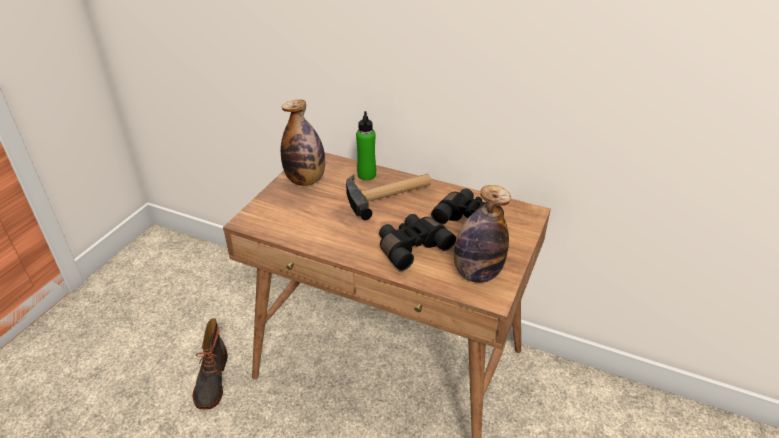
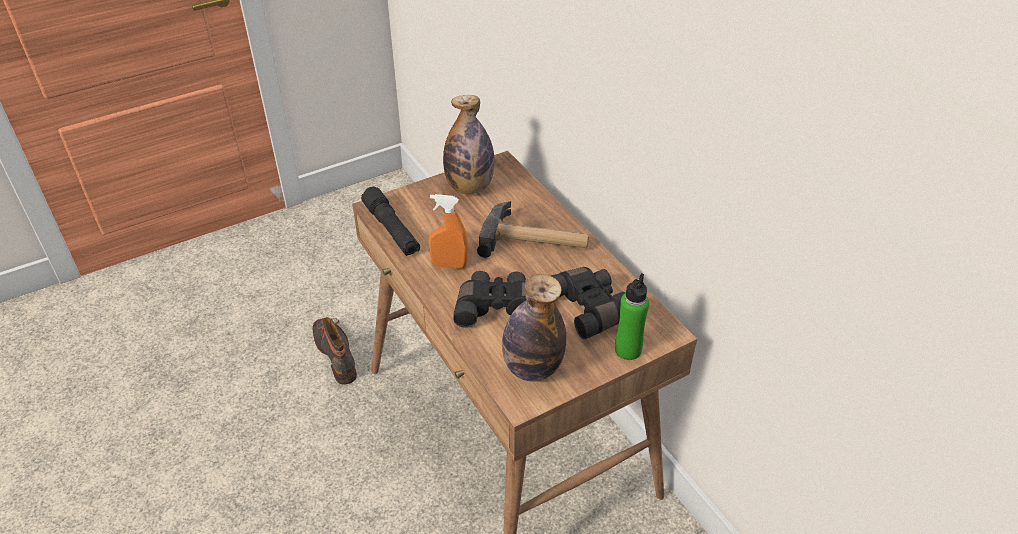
camera: 35 degrees right, 5 degrees up
boot [193,318,228,410] -> boot turned 120 degrees clockwise [313,317,357,385]
green bottle [356,111,376,180] -> green bottle moved to [615,273,649,360]
none -> black flashlight [361,187,420,256]
none -> orange spray bottle [428,194,468,269]

